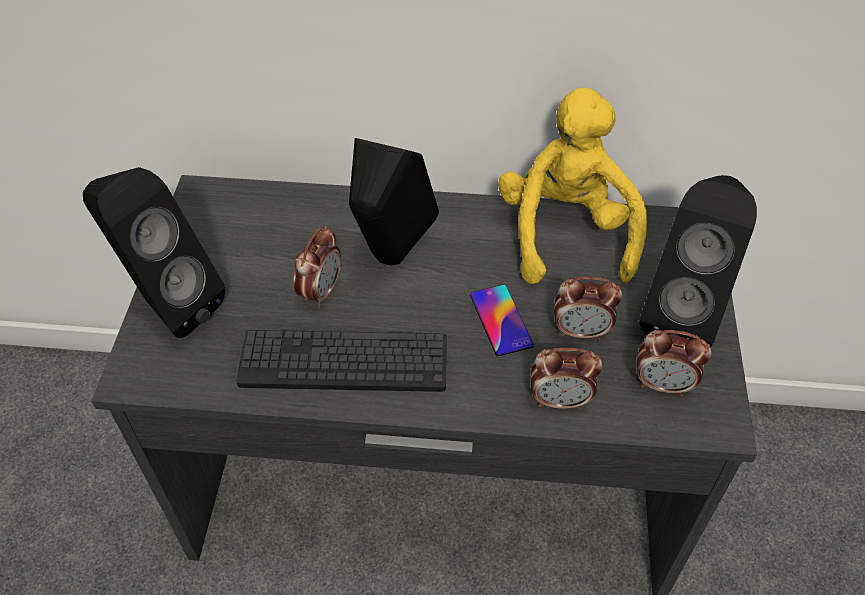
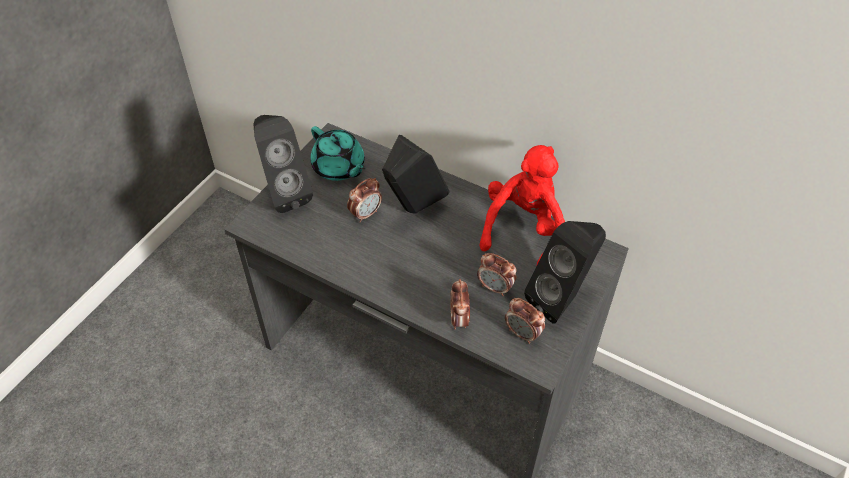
camera: 25 degrees right, 0 degrees up
keyboard [236,330,447,392] -> none
phone [470,285,534,356] -> none
yellow plush toy [498,87,647,284] -> red plush toy [479,145,565,264]
alarm clock [531,348,603,410] -> alarm clock turned 60 degrees clockwise [450,279,470,329]
none -> turquoise teapot [310,126,365,181]

